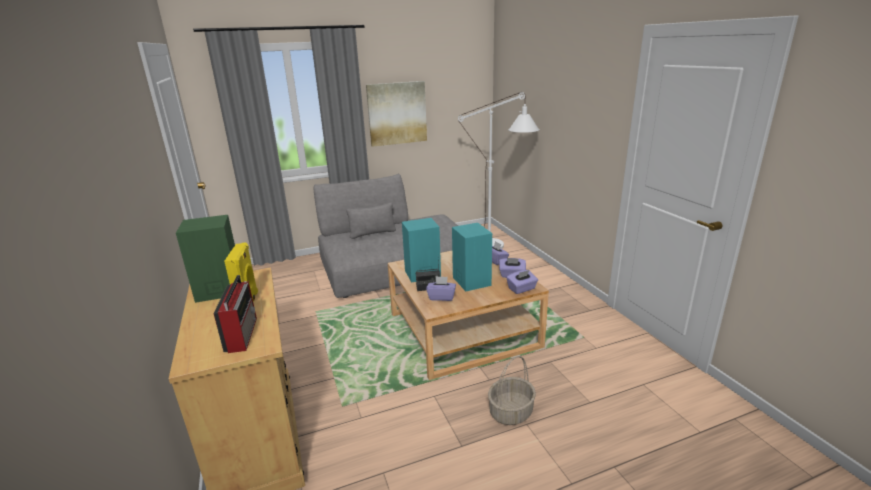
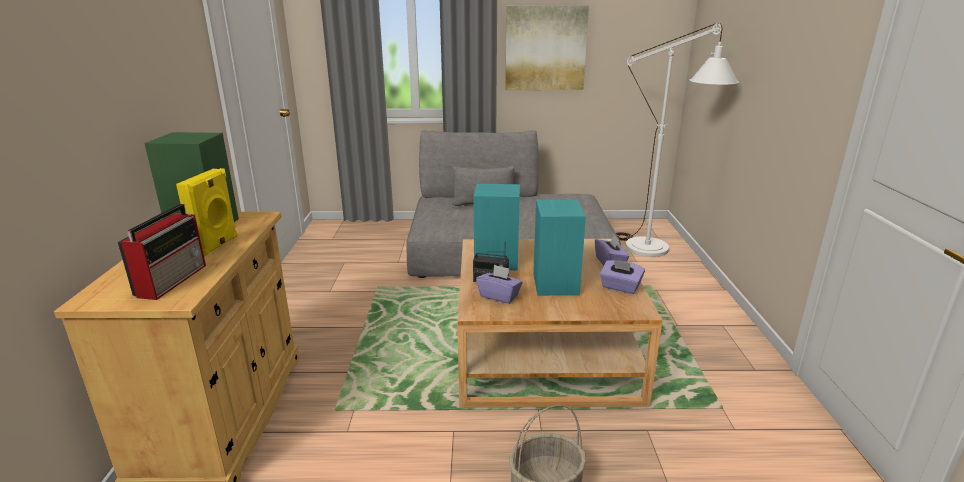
camera: 20 degrees right, 0 degrees up
purple tissue box [506,270,538,294] -> none

